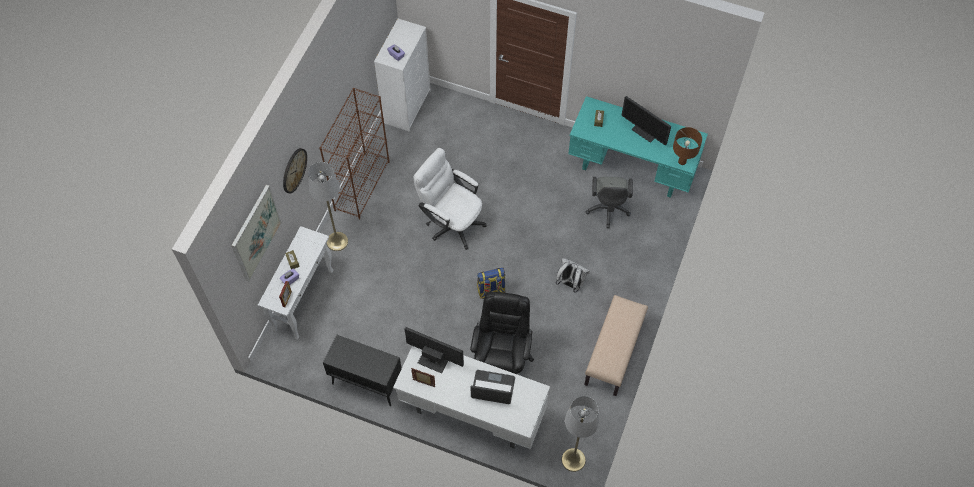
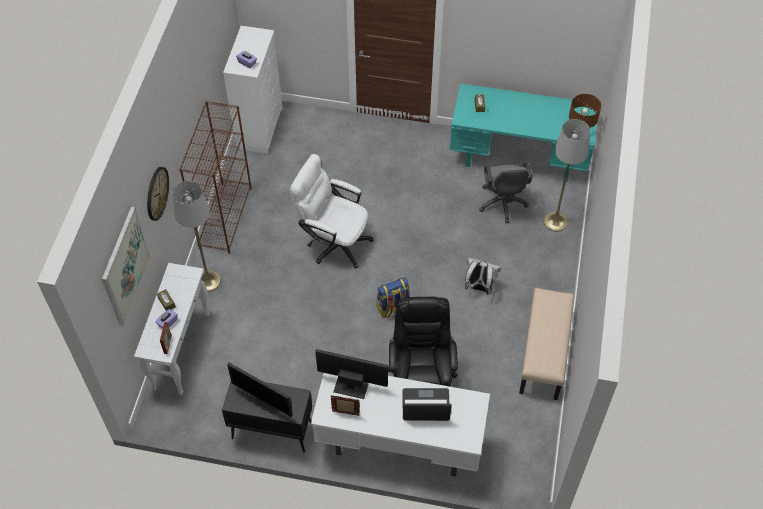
camera: 10 degrees left, 5 degrees down
grey floor lamp [561,396,599,472] -> grey floor lamp moved to [544,119,590,232]
monitor [621,96,671,146] -> monitor moved to [227,363,293,417]

